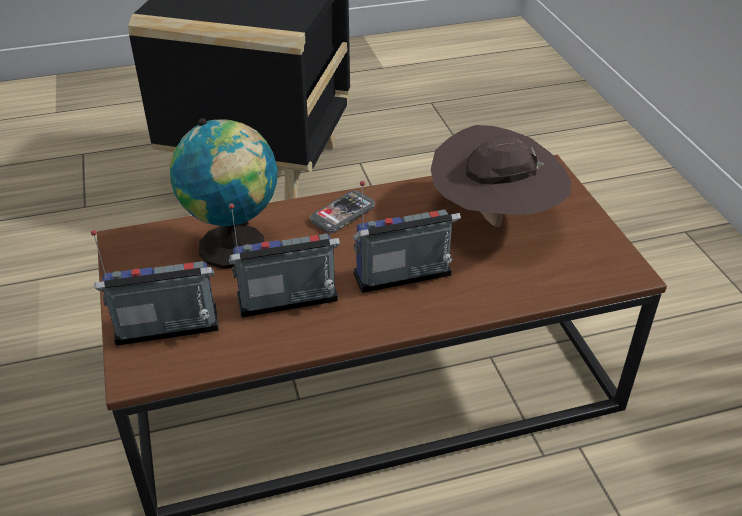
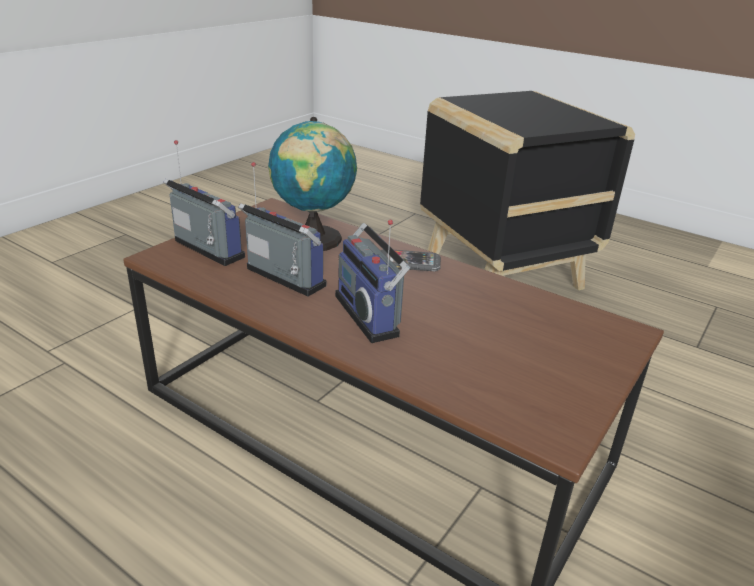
camera: 50 degrees right, 10 degrees down
radio [353,181,461,293] -> radio turned 150 degrees counterclockwise [335,220,410,343]
brown hat [431,125,571,227] -> none

